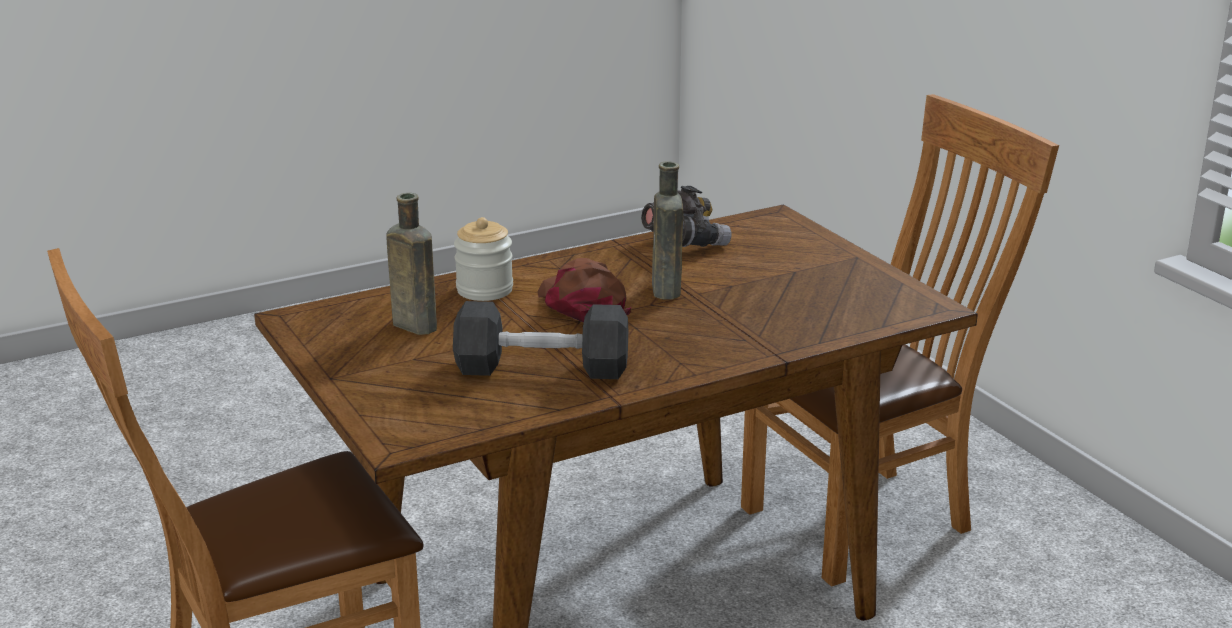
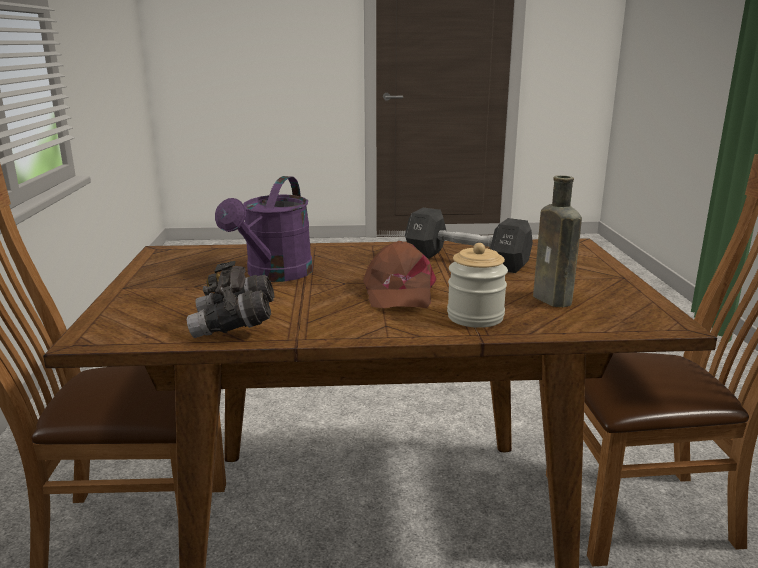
camera: 155 degrees left, 5 degrees down
brown bottle [652,161,683,300] -> none
none -> purple watering can [215,176,313,282]

